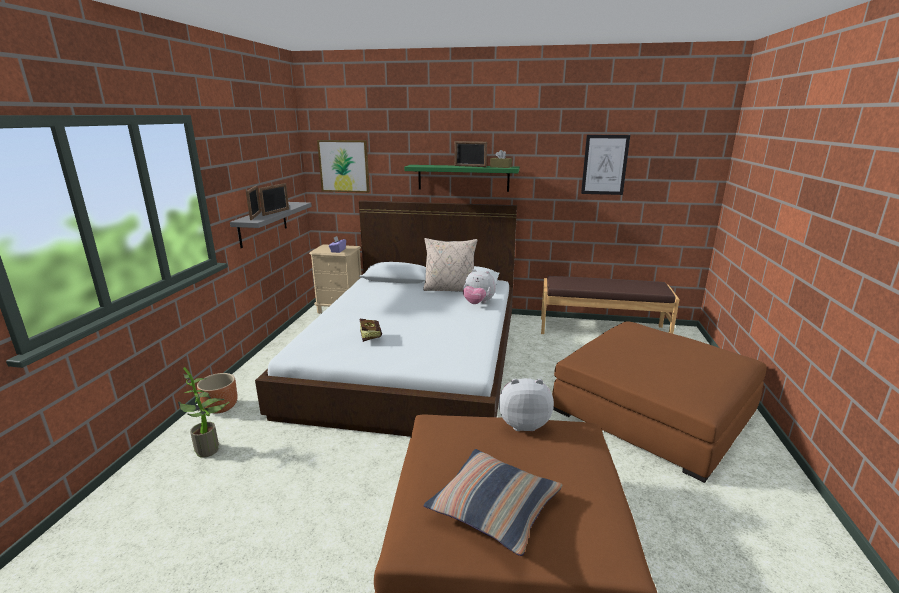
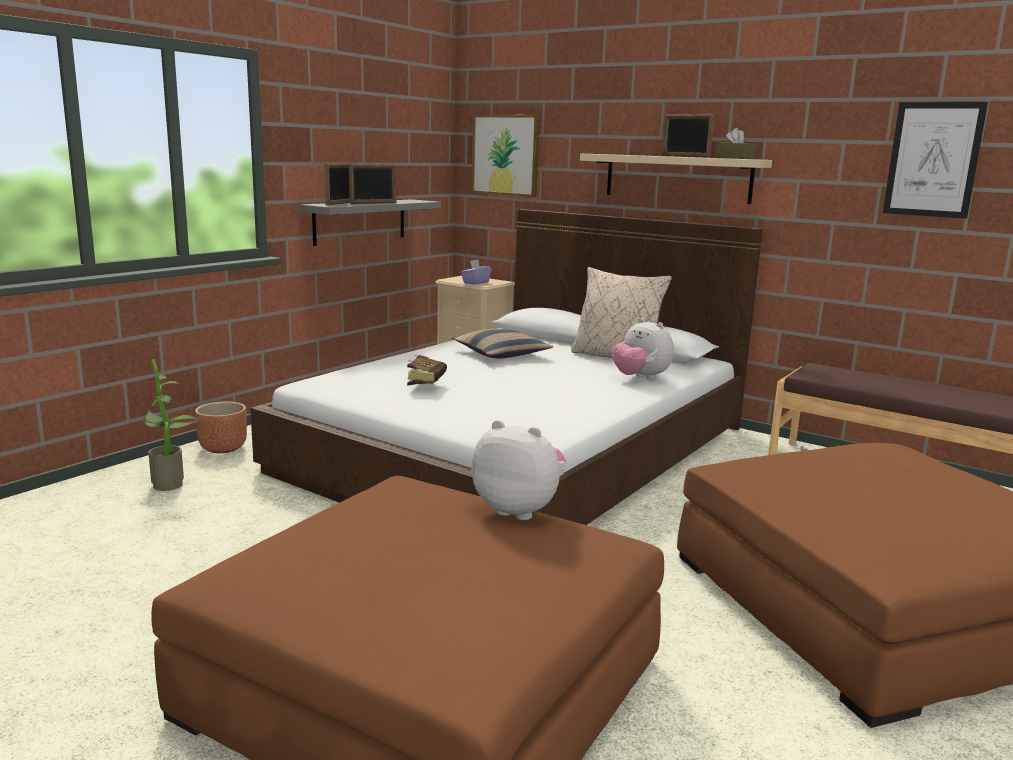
camera: 25 degrees right, 5 degrees down
green shelf [404,165,519,192] -> beige shelf [580,154,772,204]
pillow [424,449,563,556] -> pillow moved to [451,329,554,359]

